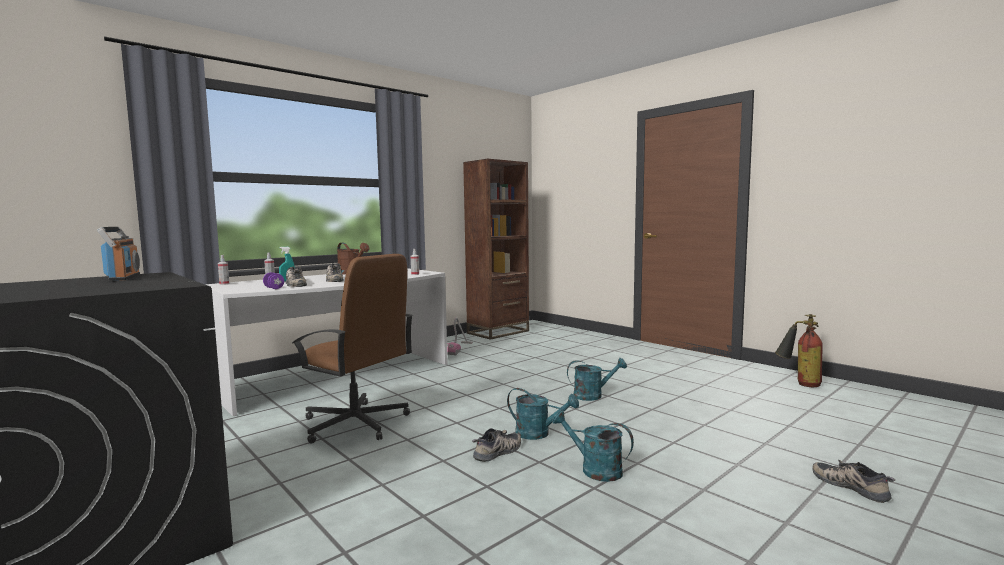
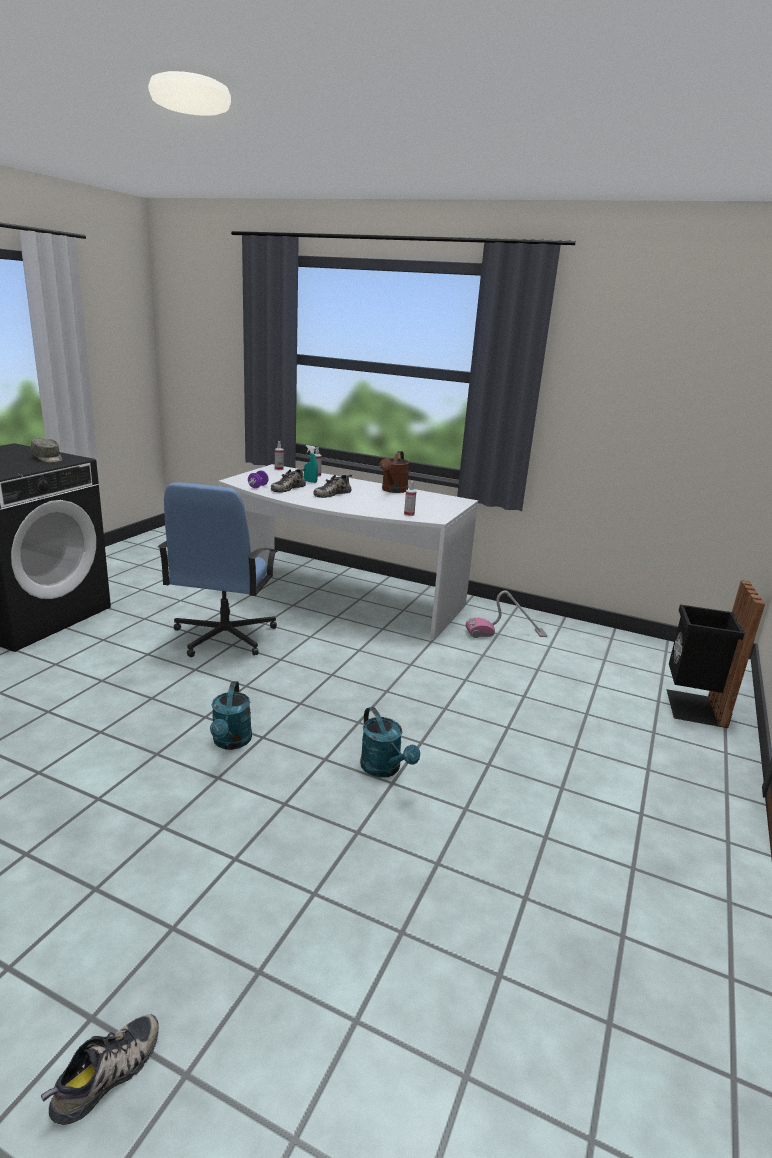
camera: 65 degrees right, 15 degrees up
radio [97,227,140,281] -> grey cap [31,438,62,463]
brown office chair [292,254,413,443] -> blue office chair [158,482,277,657]
brown bookcase [463,159,529,340] -> none
shoe [472,428,521,462] -> none
turquoise watering can [552,410,634,482] -> none
fire extinguisher [775,314,823,387] -> none
none -> black trash can [666,580,765,728]

